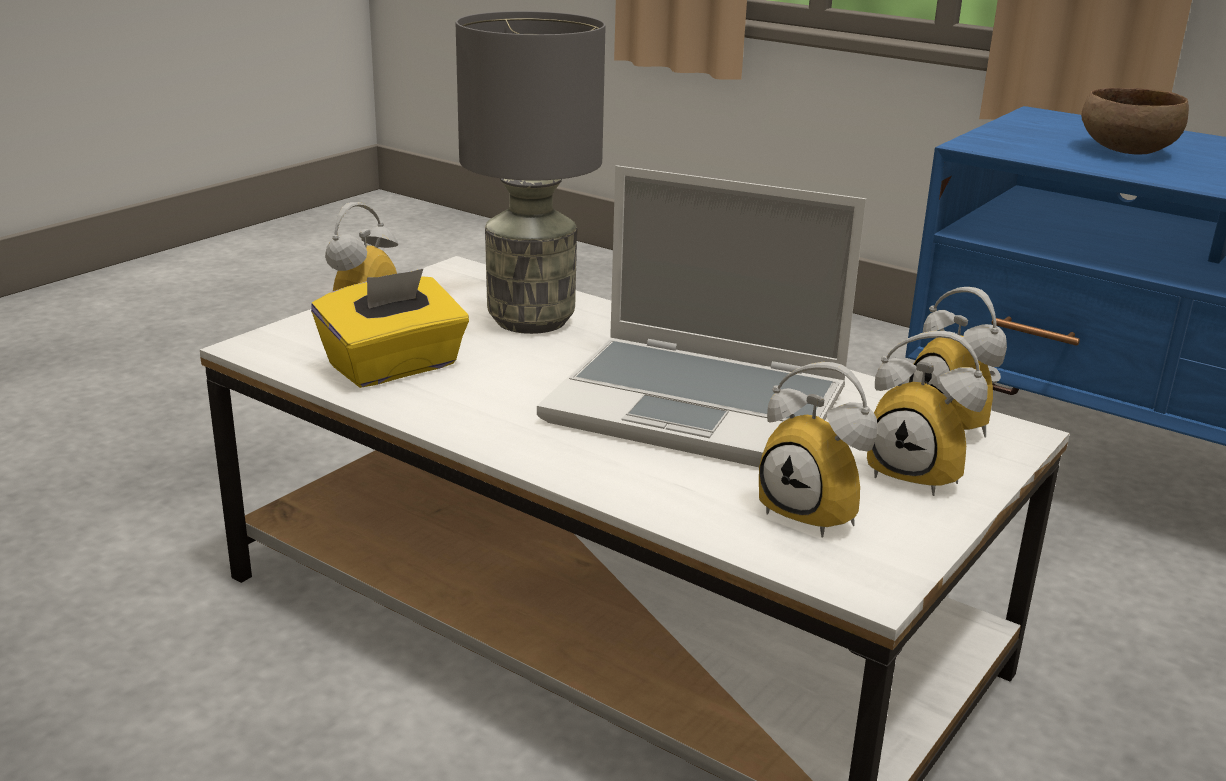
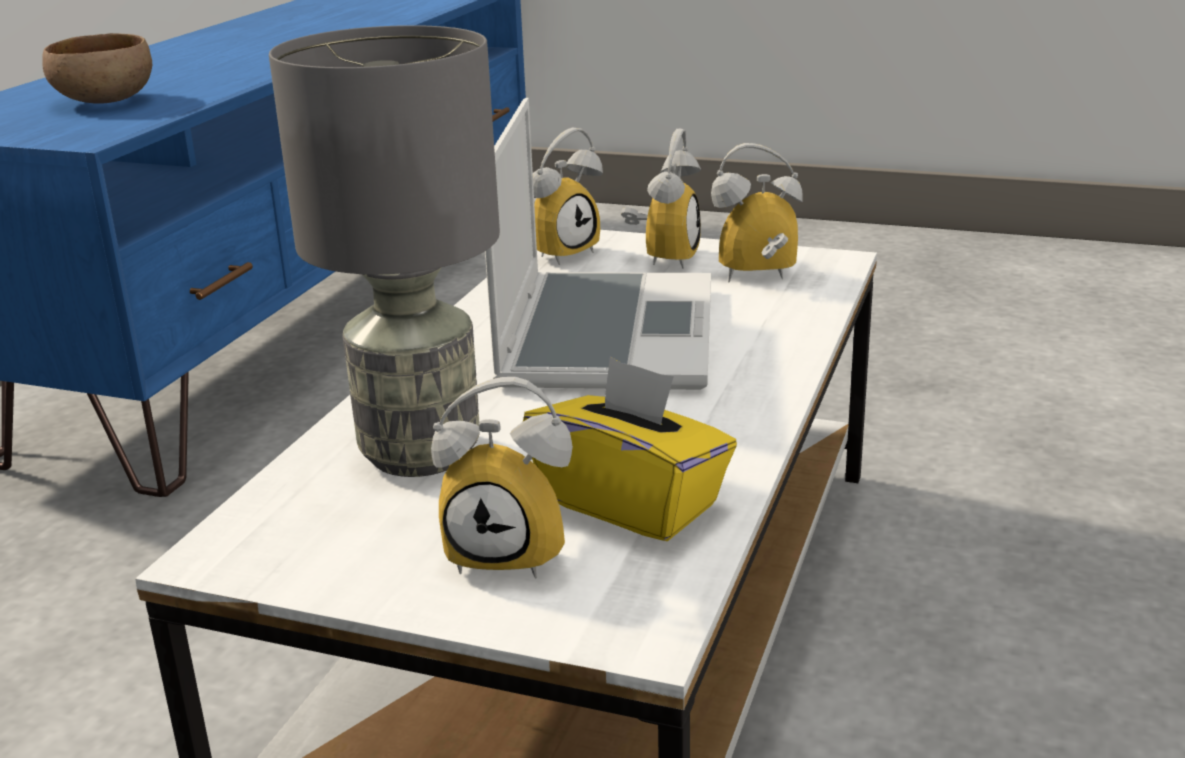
camera: 105 degrees left, 0 degrees up
alarm clock [759,362,877,537] -> alarm clock turned 120 degrees counterclockwise [711,143,803,282]

